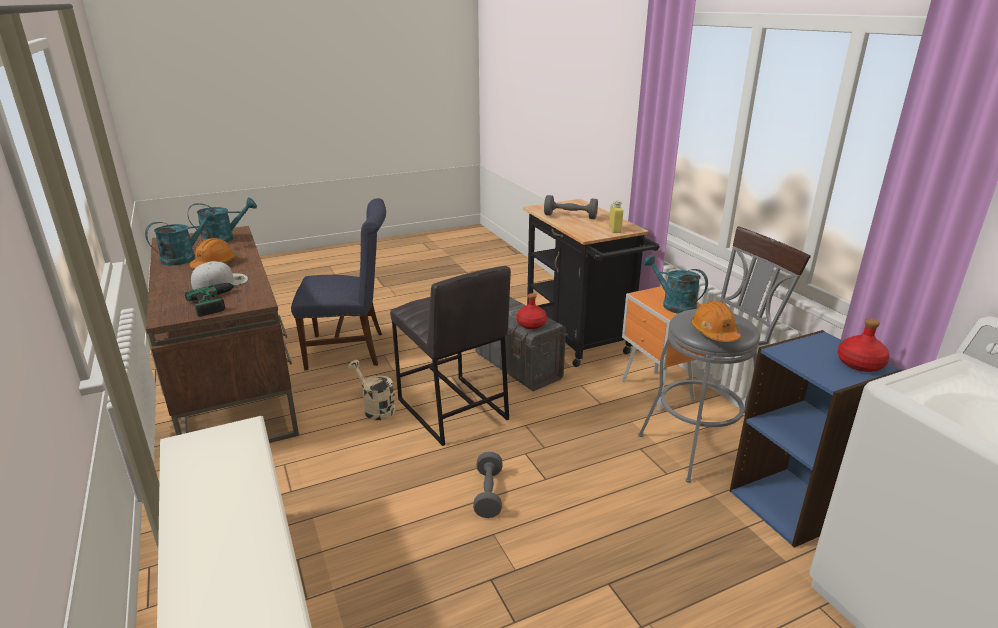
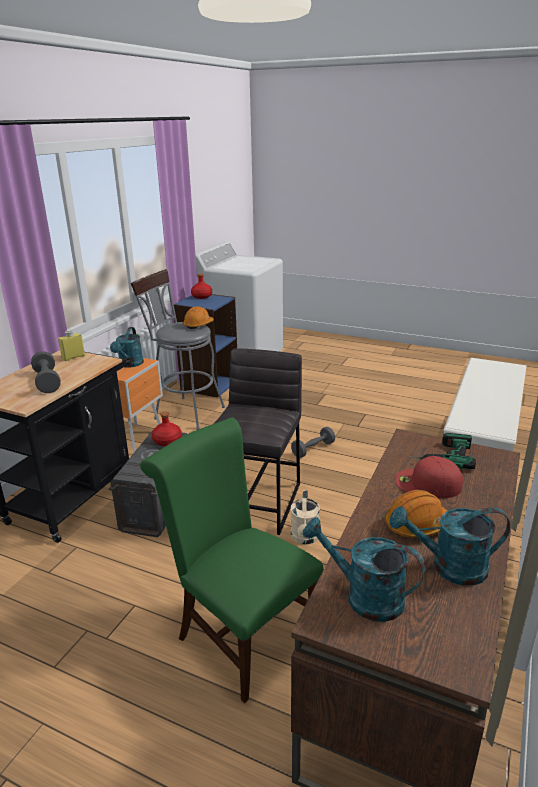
camera: 130 degrees left, 0 degrees up
white cap [191,261,248,290] -> red cap [395,456,463,498]
blue chair [291,198,386,370] -> green chair [140,417,323,703]

